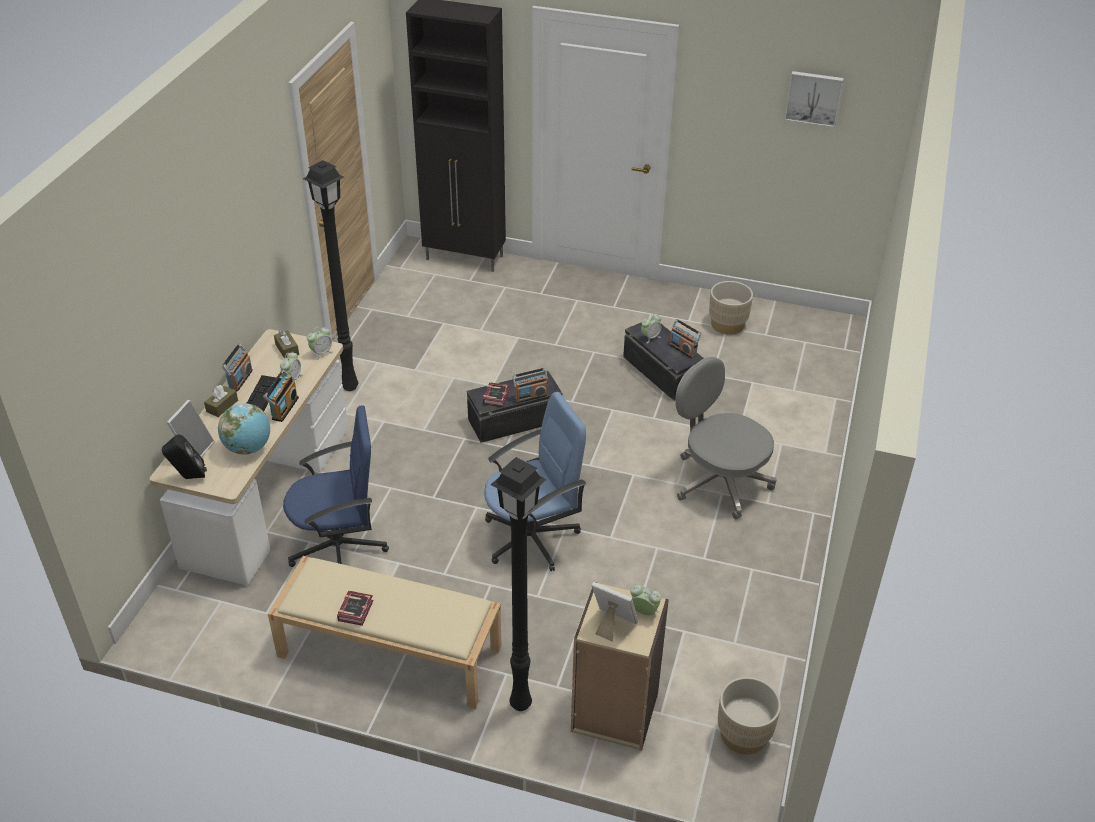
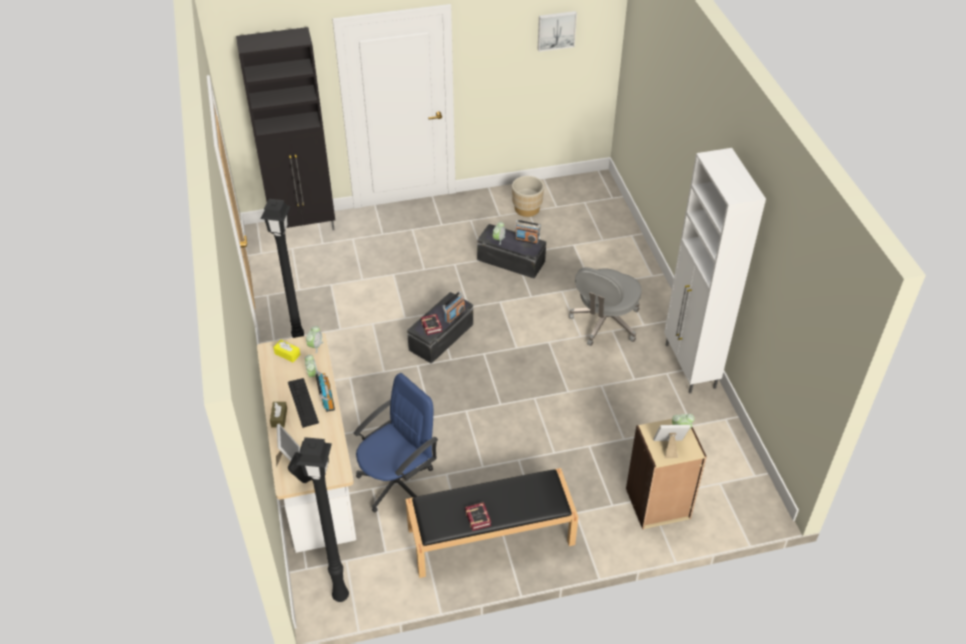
camera: 30 degrees left, 5 degrees up
globe [218,404,270,454] -> none
radio [222,344,253,391] -> none
beige bench [268,556,502,709] -> black bench [405,468,578,578]
brown tissue box [274,330,299,359] -> yellow tissue box [273,340,300,362]
blue office chair [484,392,586,571] -> none
black floor lamp [491,457,546,711] -> black floor lamp moved to [296,437,349,602]
grey office chair [675,357,777,520] -> grey office chair turned 75 degrees counterclockwise [569,267,642,346]
beige planter [718,677,781,755] -> none
none -> white cabinet [664,148,766,394]

